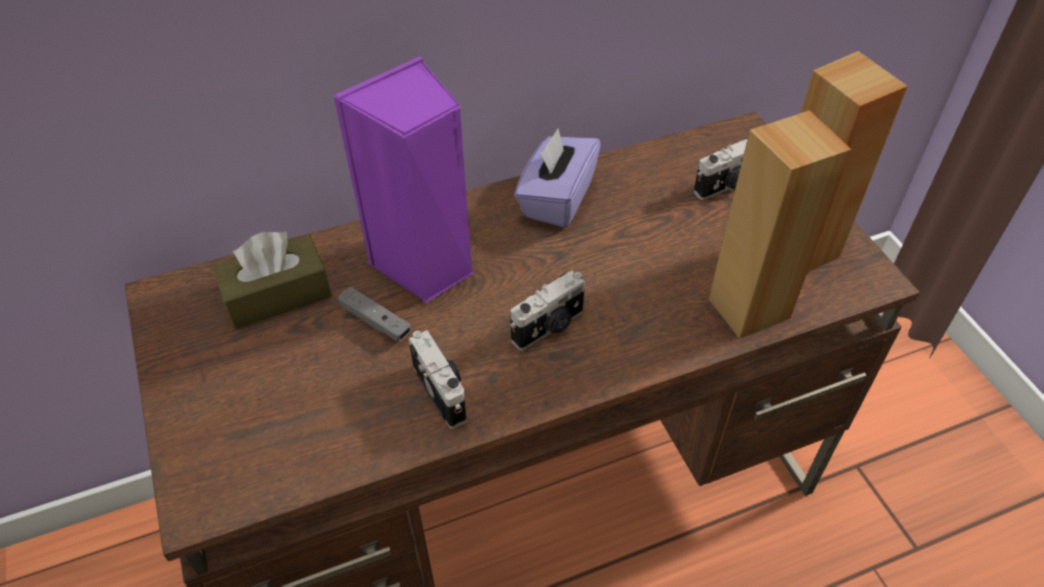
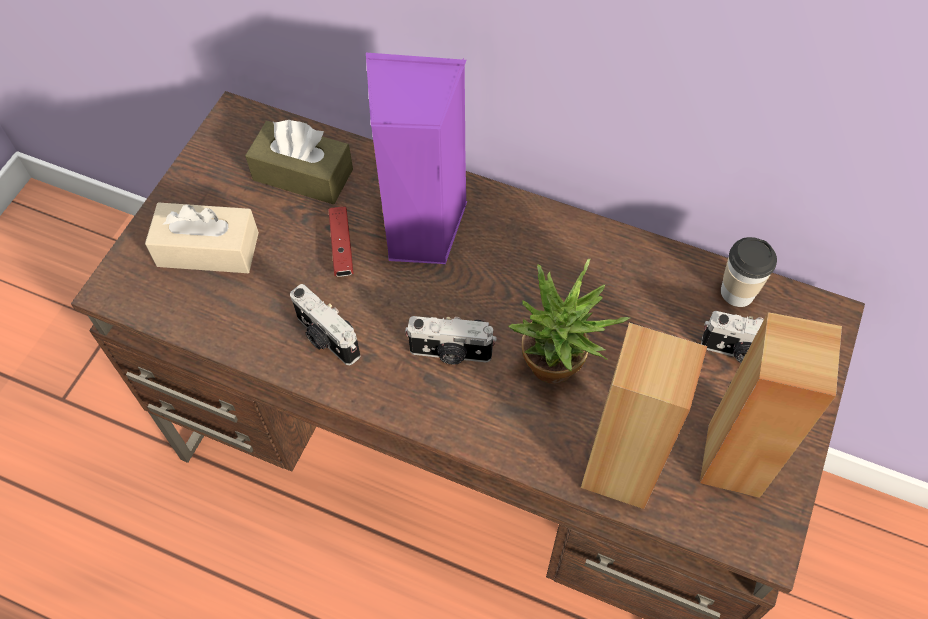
camera: 45 degrees right, 10 degrees up
grey game controller [338,287,411,342] -> red game controller [329,207,354,277]
camera [409,330,466,429] -> camera turned 120 degrees clockwise [290,284,360,365]
purple tissue box [514,129,601,228] -> none
none -> beige tissue box [145,202,259,273]
none -> potted plant [508,259,630,384]
none -> cup [721,237,777,307]

